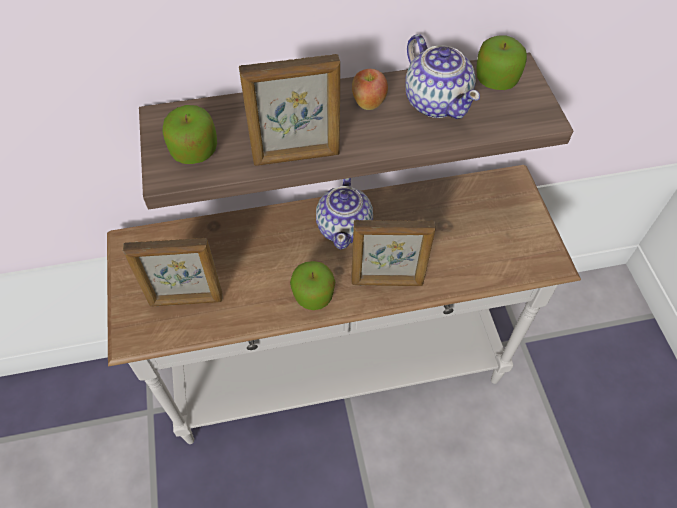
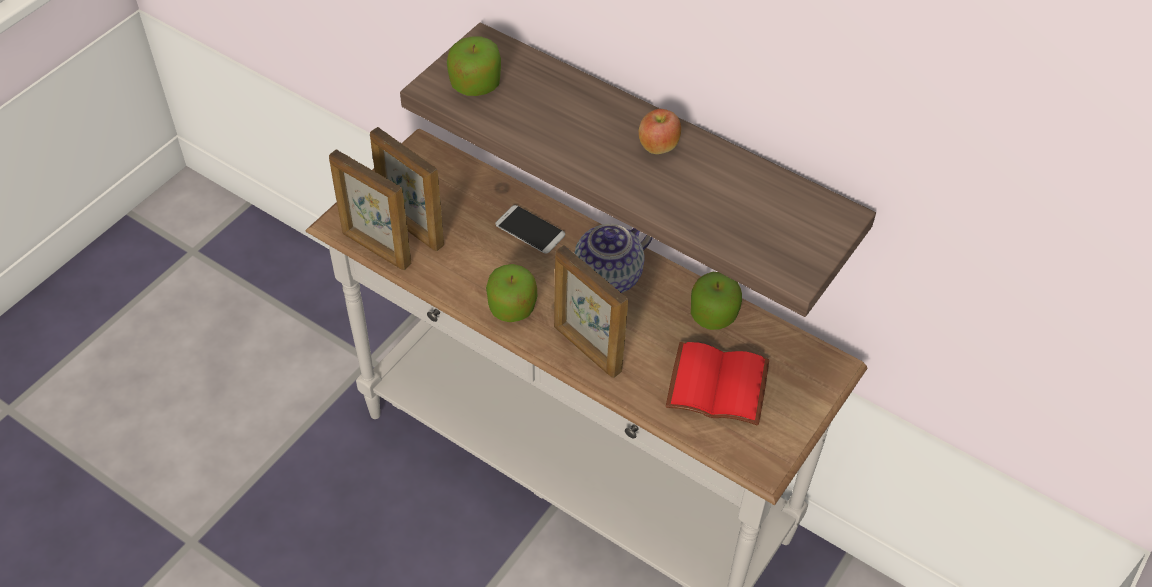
camera: 45 degrees right, 5 degrees down
picture frame [239,54,340,166] -> picture frame moved to [329,150,411,270]
teapot [405,34,480,119] -> none
apple [476,35,527,90] -> apple moved to [691,272,742,330]
none -> phone [496,205,565,254]
none -> red book [666,342,769,425]

